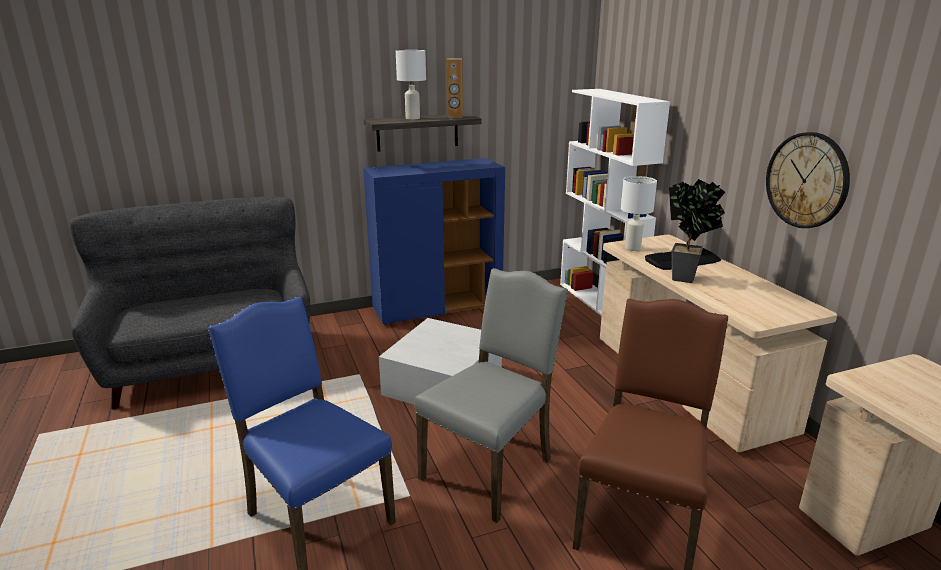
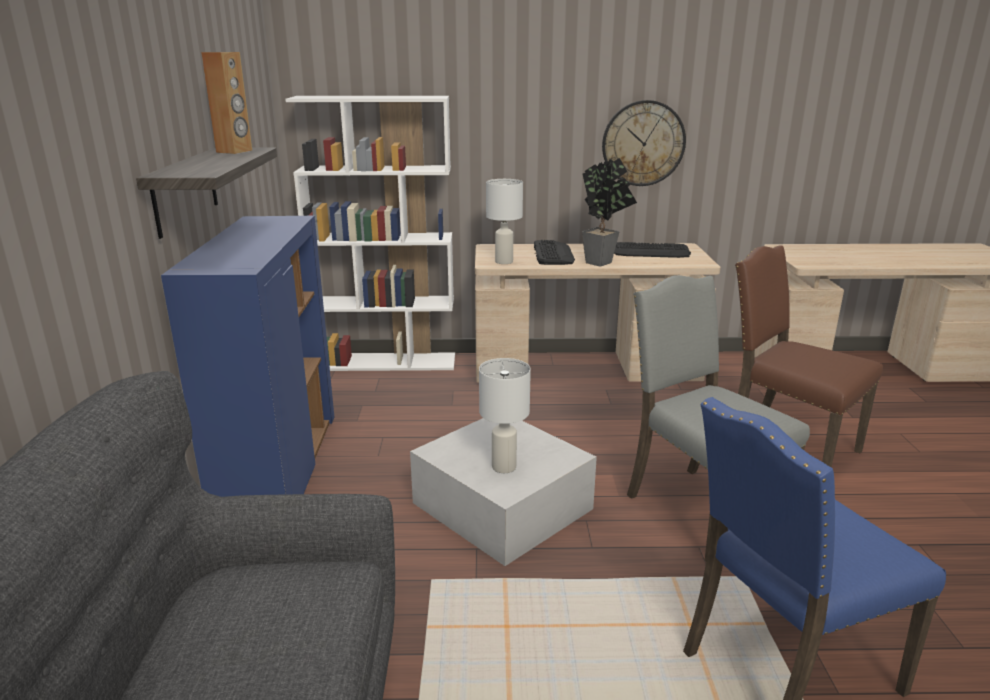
camera: 70 degrees left, 0 degrees up
white table lamp [396,50,426,120] -> white table lamp moved to [479,358,531,473]
none -> keyboard [614,242,691,258]

